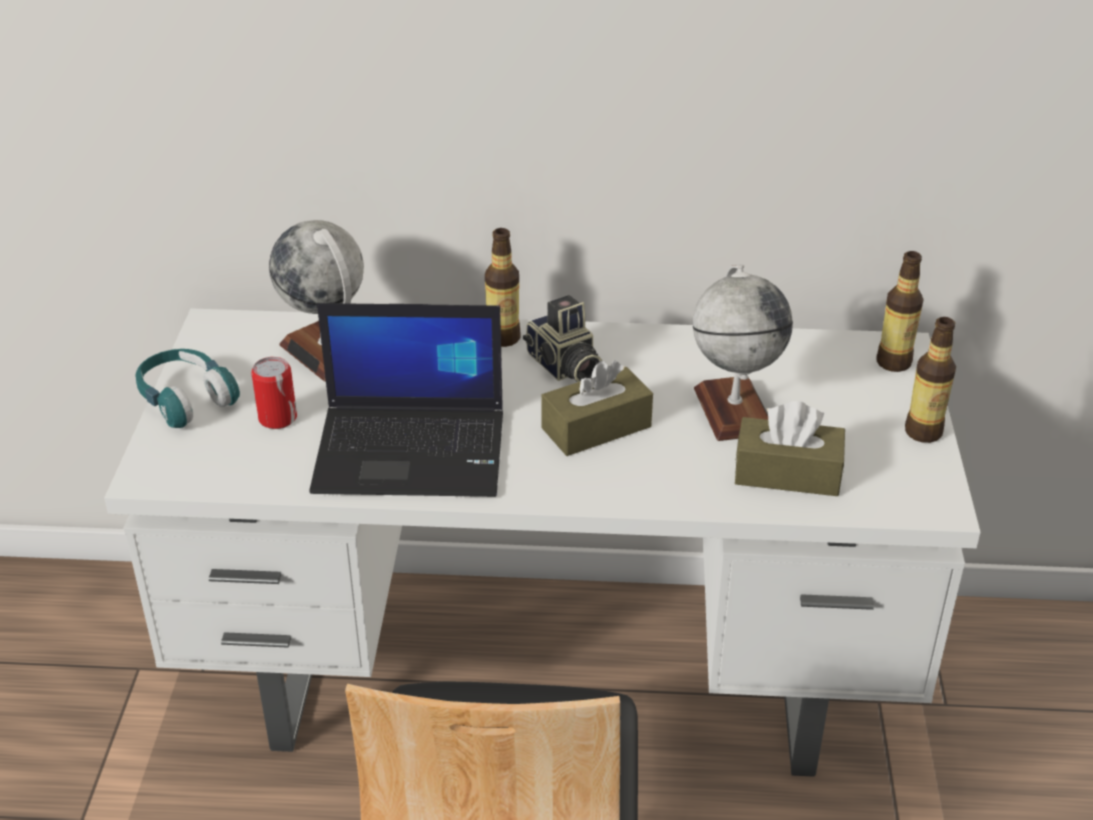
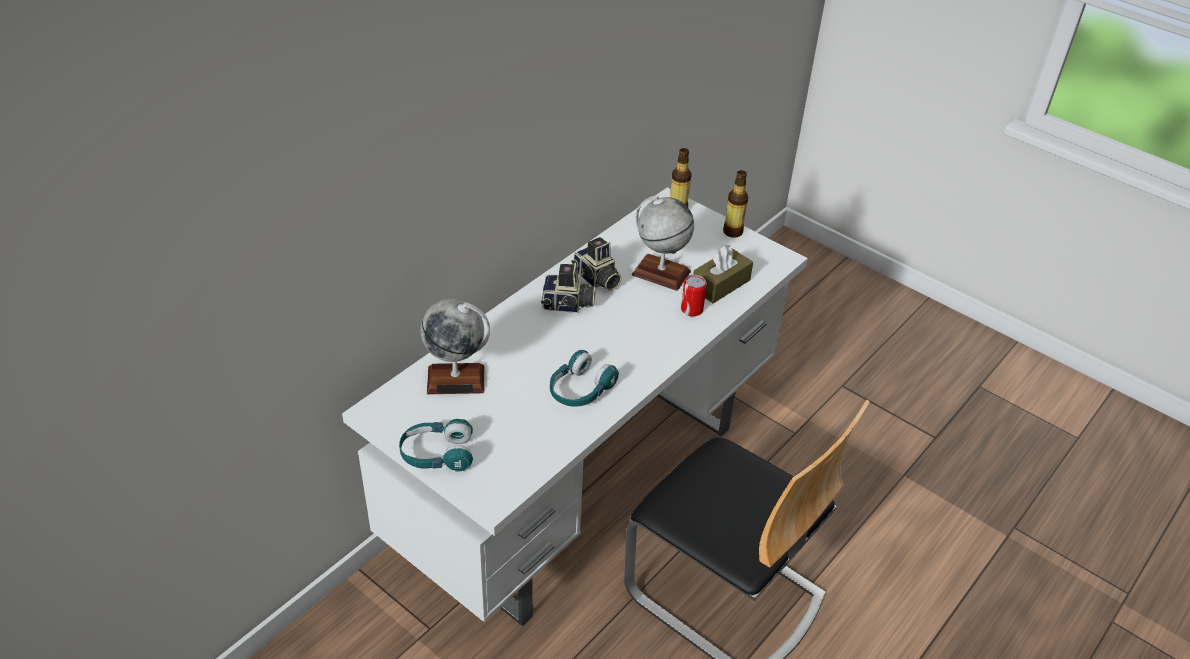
camera: 55 degrees left, 5 degrees up
can [251,357,297,429] -> can moved to [681,275,707,316]
laptop [310,303,503,497] -> turquoise headphones [550,350,619,407]
bottle [485,228,521,347] -> none
brown tissue box [541,360,653,456] -> none
none -> camera [571,237,622,290]

